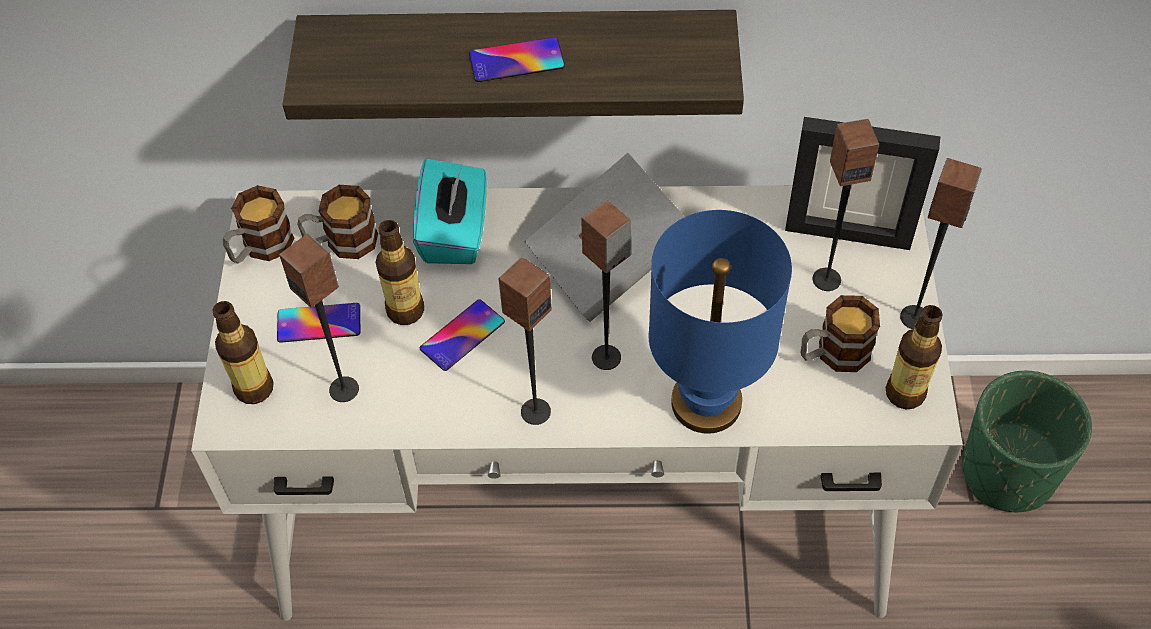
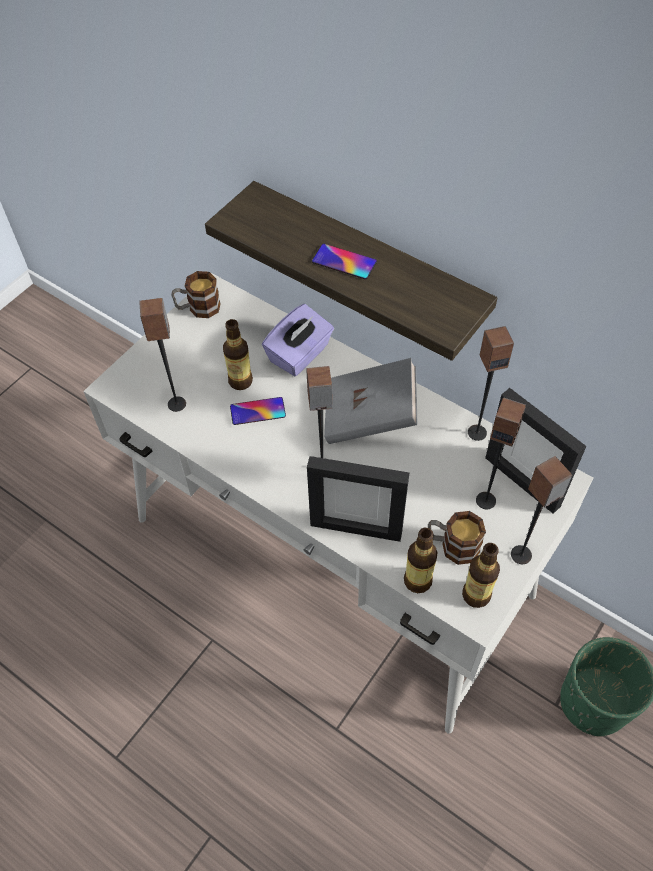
camera: 35 degrees right, 0 degrees up
bottle [212,301,274,404] -> bottle moved to [404,528,437,593]
phone [277,303,360,343] -> none
mug [297,185,378,259] -> none
turquoise tissue box [413,159,487,264] -> purple tissue box [262,304,334,376]
speaker [498,257,552,425] -> speaker moved to [468,326,514,441]
blue table lamp [649,210,792,434] -> picture frame [307,456,409,542]

